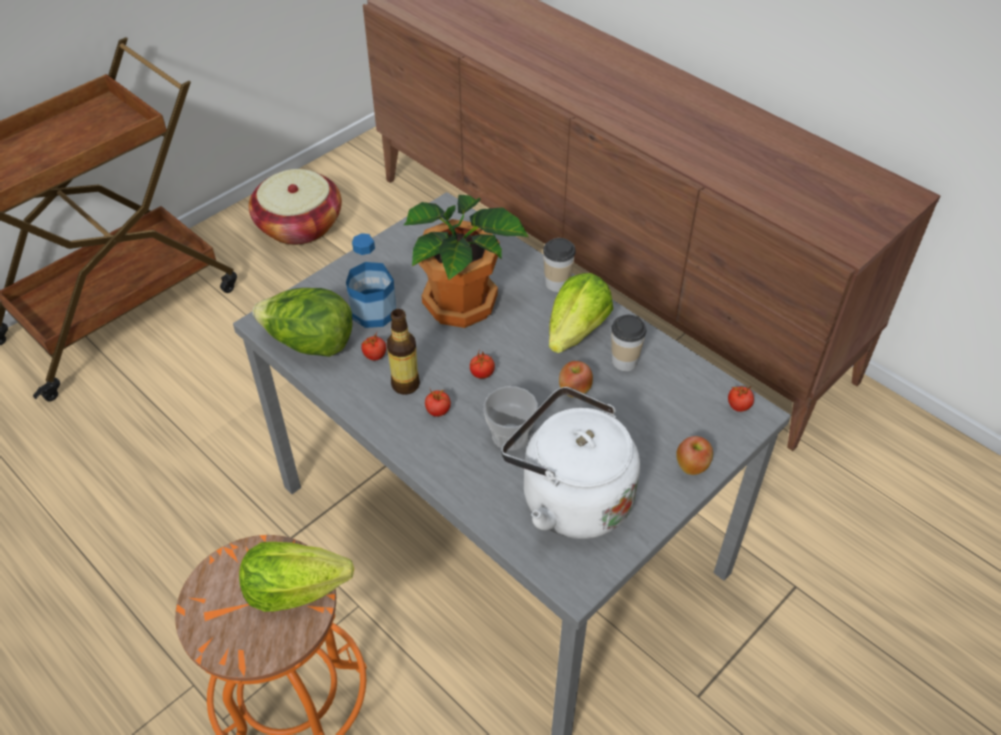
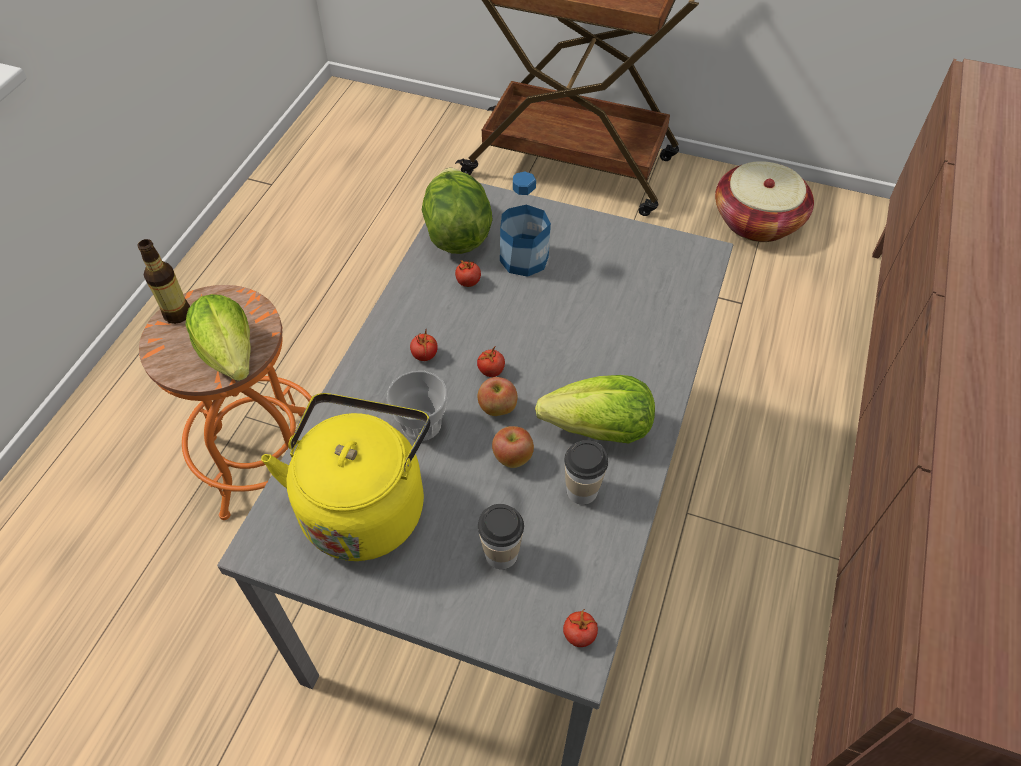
camera: 65 degrees right, 5 degrees up
bottle [387,309,420,395] -> bottle moved to [137,239,190,324]
potted plant [404,195,529,328] -> none
white kettle [501,387,640,539] -> yellow kettle [261,393,430,561]
cup [543,238,576,292] -> cup moved to [478,504,524,569]
apple [676,436,713,475] -> apple moved to [477,377,518,416]

